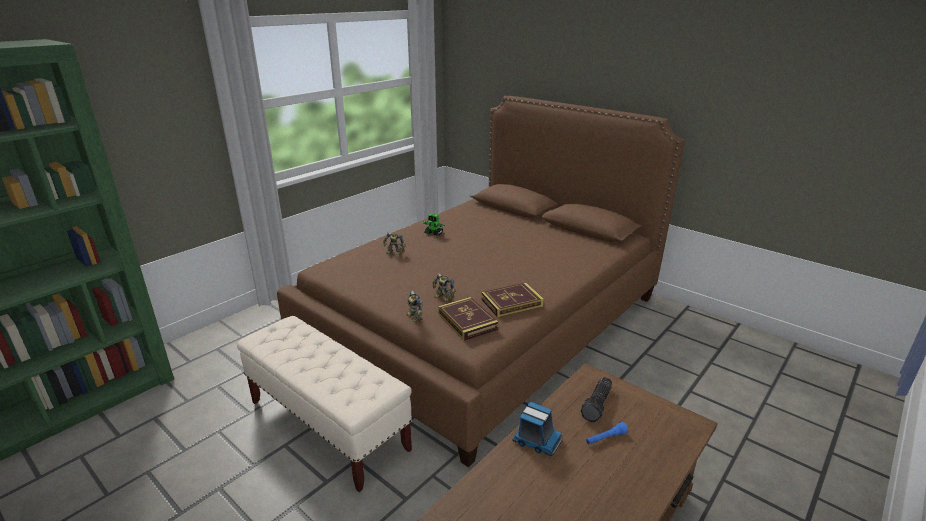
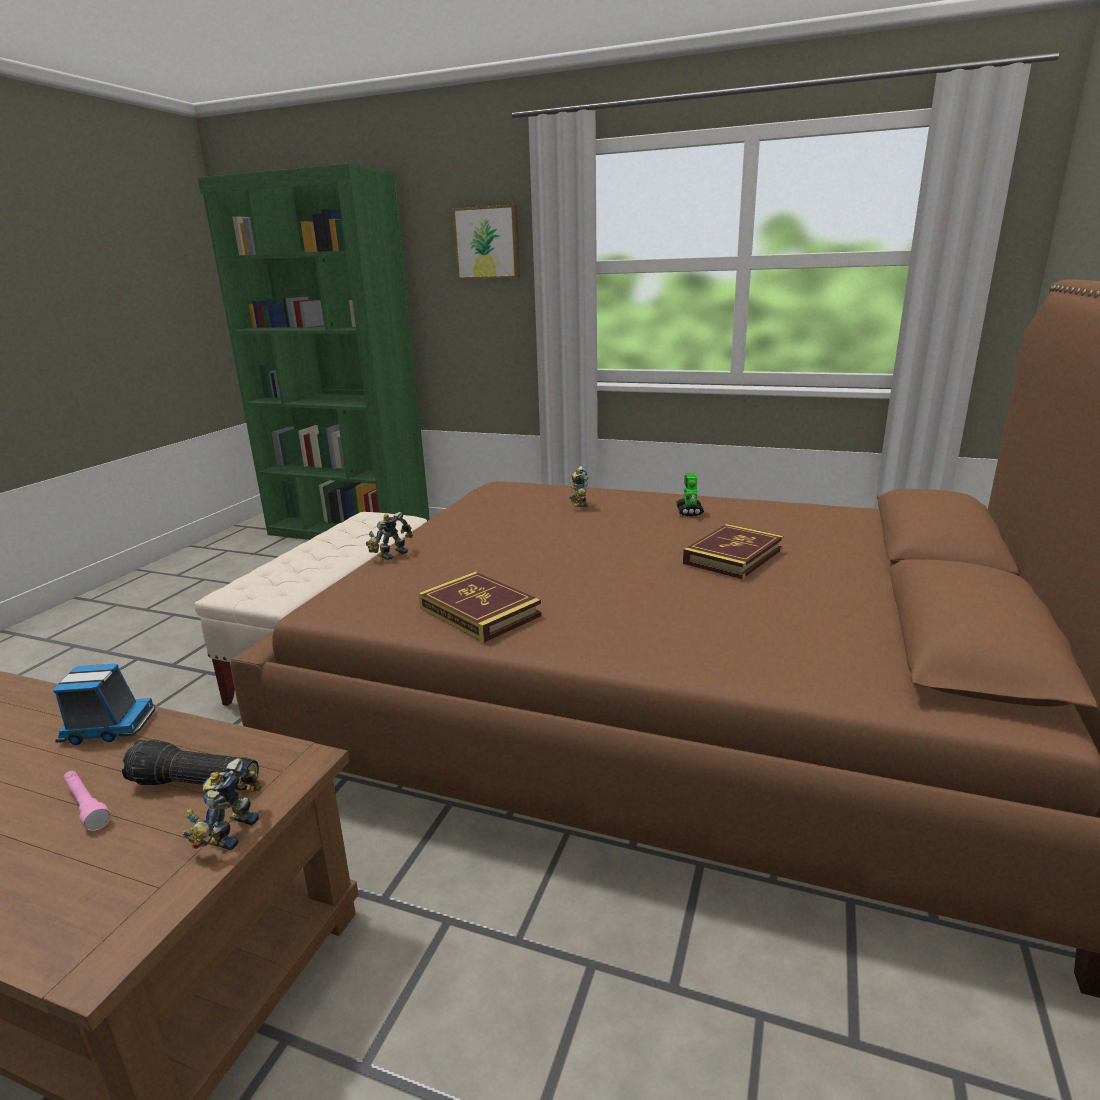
camera: 70 degrees right, 5 degrees down
toy robot [433,273,456,301] -> toy robot moved to [183,758,261,850]
book [438,297,498,341] -> book moved to [683,524,783,579]
toy truck [512,402,562,456] -> toy truck turned 105 degrees counterclockwise [53,664,155,745]
blue flashlight [586,422,628,444] -> pink flashlight [63,771,111,831]
none -> picture [452,204,520,279]

